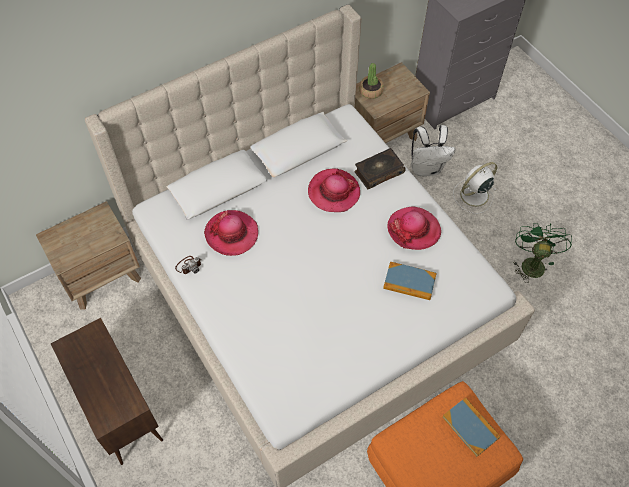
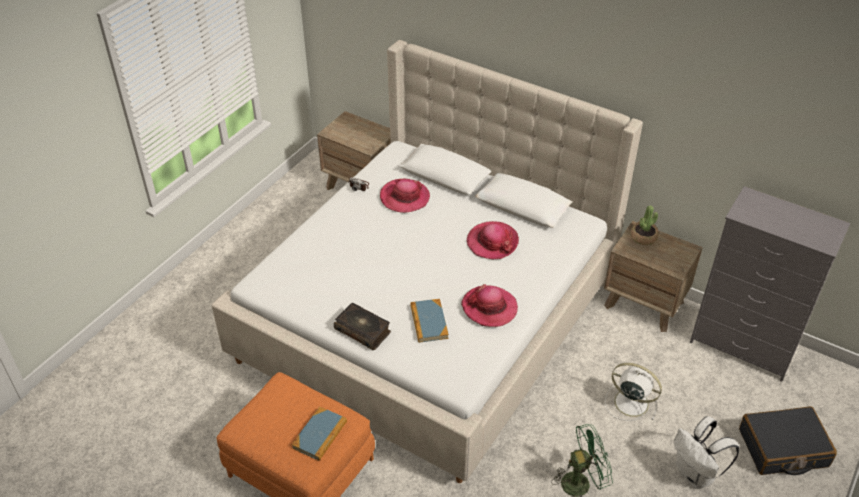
camera: 65 degrees right, 15 degrees down
brown cabinet [51,318,163,465] -> none
book [354,148,406,189] -> book moved to [334,303,391,350]
white backpack [411,125,456,176] -> white backpack moved to [674,416,740,489]
none -> black suitcase [739,406,837,475]

